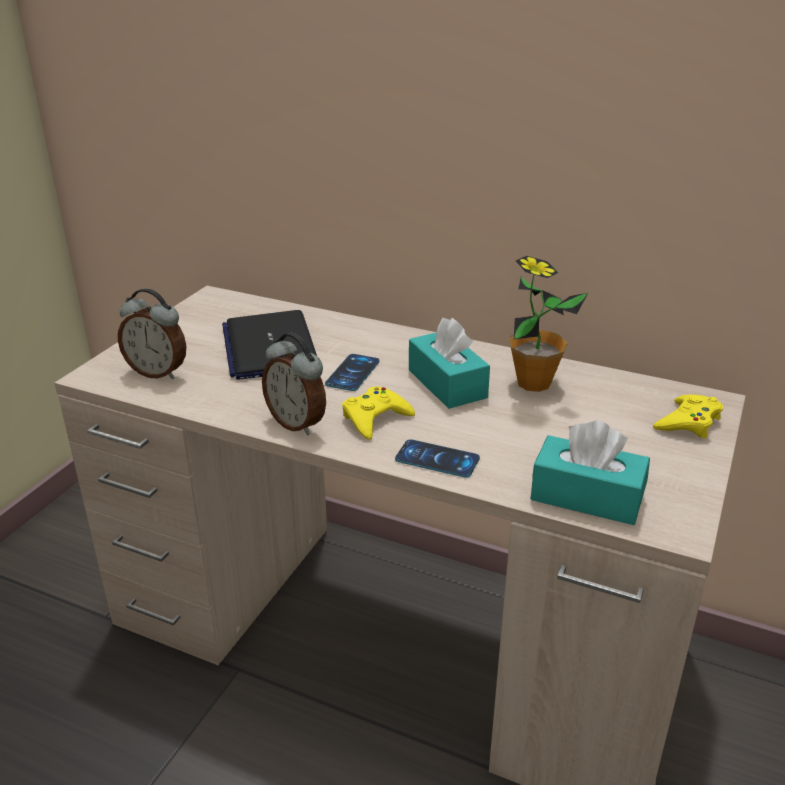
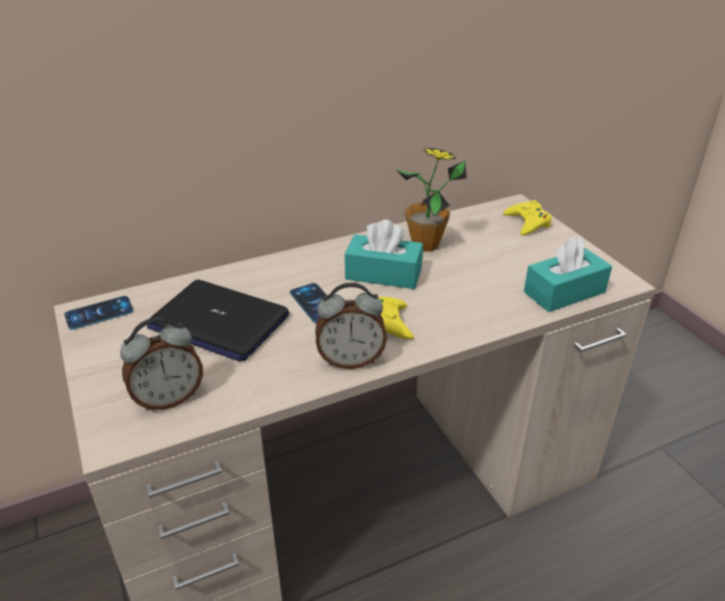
camera: 50 degrees left, 5 degrees up
phone [395,439,480,477] -> phone moved to [64,296,134,330]

